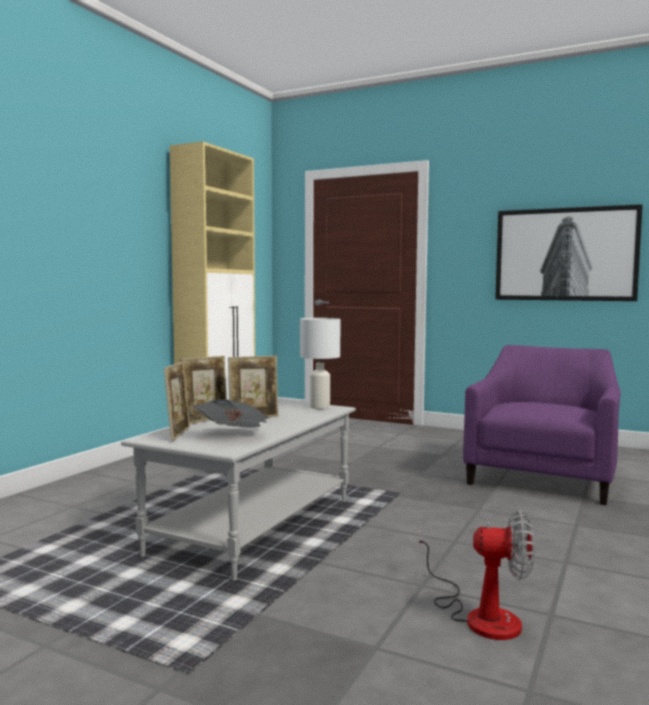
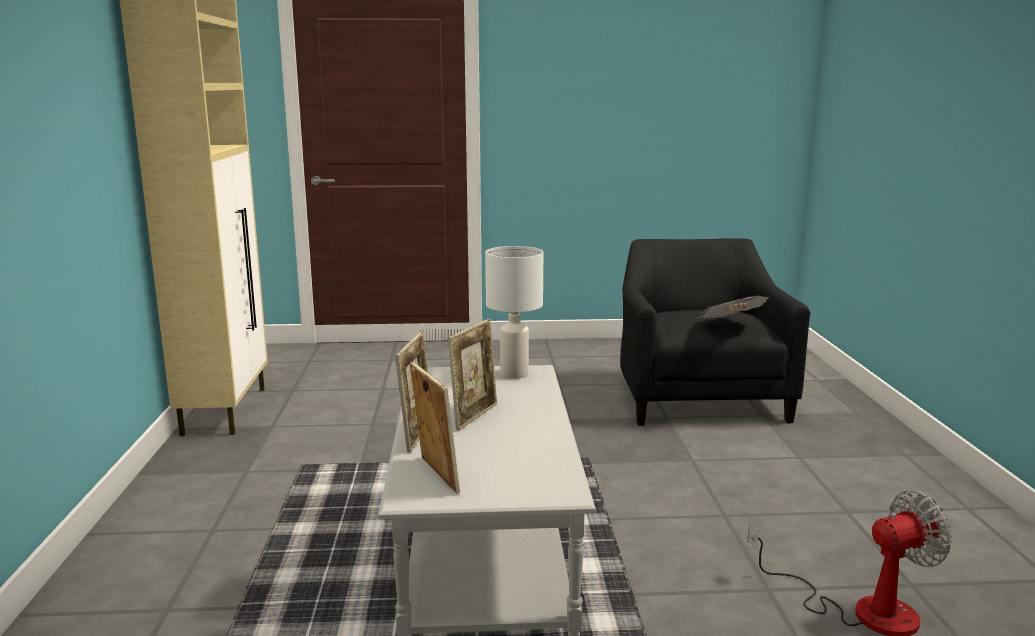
camera: 30 degrees left, 10 degrees up
newspaper [194,399,268,428] -> newspaper moved to [697,296,769,318]
purple armchair [463,345,621,505] -> black armchair [620,238,811,426]
picture [495,204,643,301] -> none

